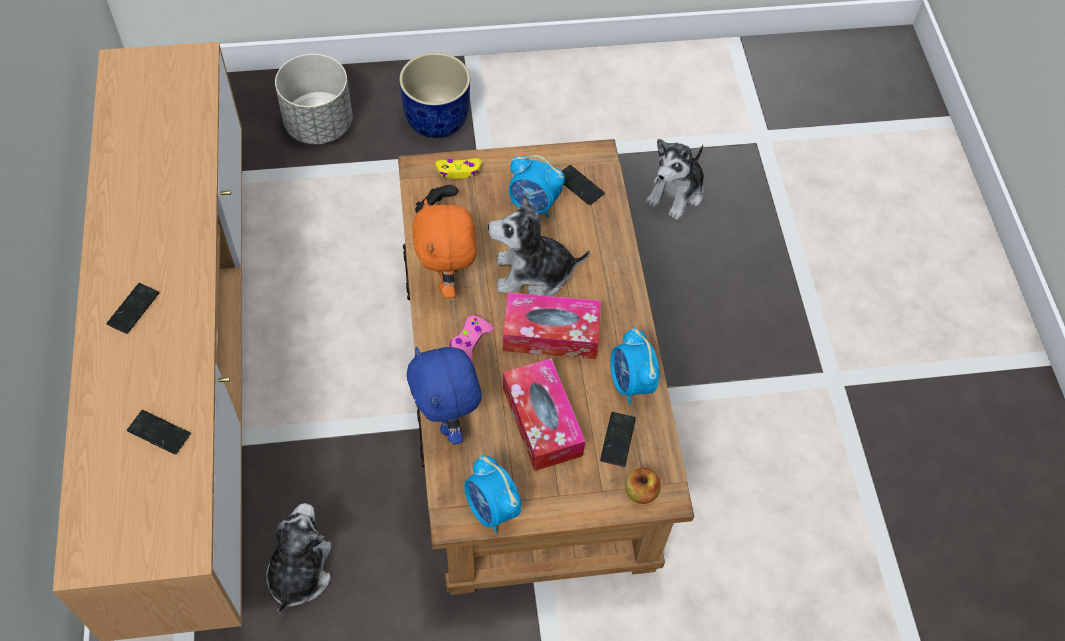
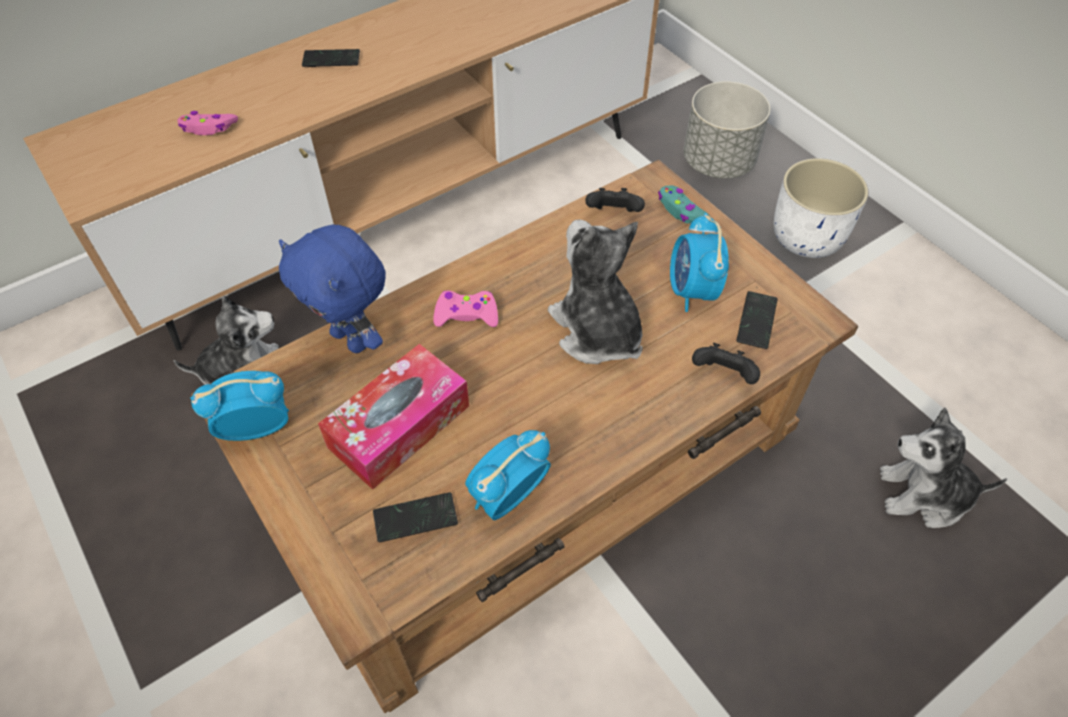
camera: 65 degrees right, 5 degrees down
phone [127,410,191,454] -> pink game controller [177,111,238,135]
blue planter [399,52,470,138] -> white planter [774,158,868,258]
blue plush toy [407,347,482,445] -> blue plush toy turned 90 degrees counterclockwise [279,225,386,353]
orange plush toy [412,198,477,298] -> none
yellow game controller [435,158,481,179] -> turquoise game controller [658,185,710,224]
alarm clock [464,455,521,533] -> alarm clock turned 45 degrees clockwise [190,371,289,441]
tissue box [503,293,601,359] -> none
apple [625,467,661,504] -> none
none -> black game controller [692,343,760,384]

